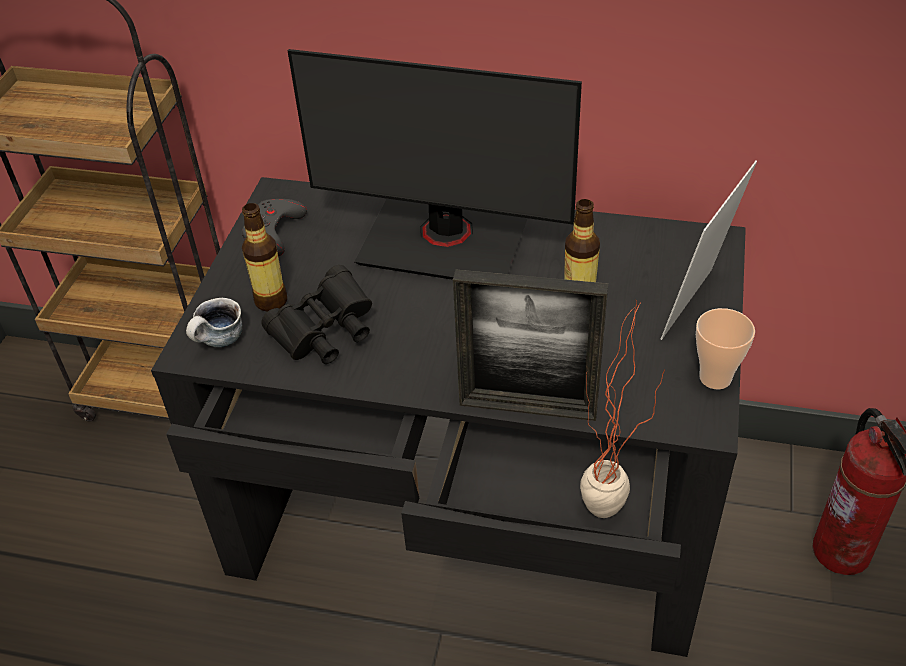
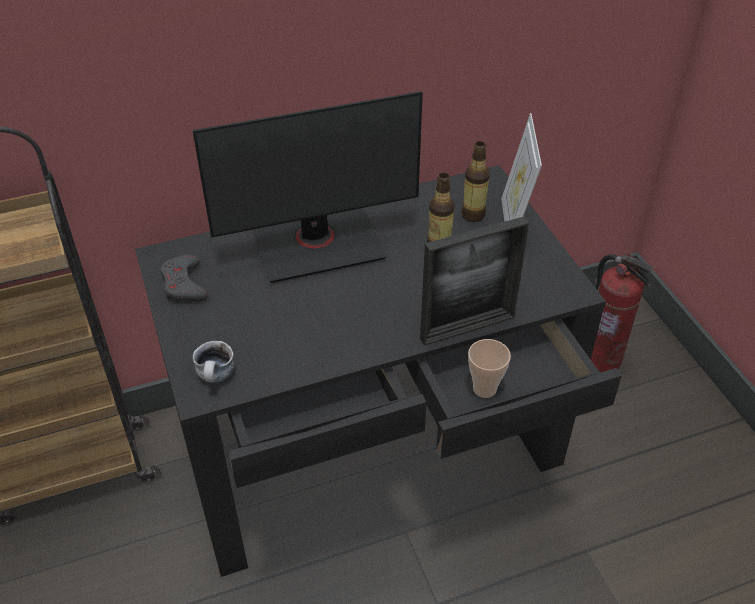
camera: 35 degrees left, 0 degrees up
bottle [242,203,287,312] -> bottle moved to [462,141,490,222]
black binoculars [261,265,372,364] -> none
potted plant [580,300,665,518] -> none
cup [696,308,755,389] -> cup moved to [468,339,511,398]

